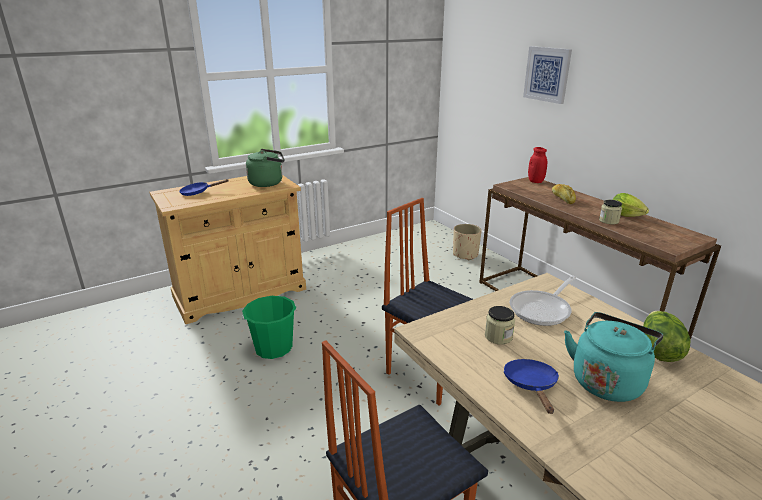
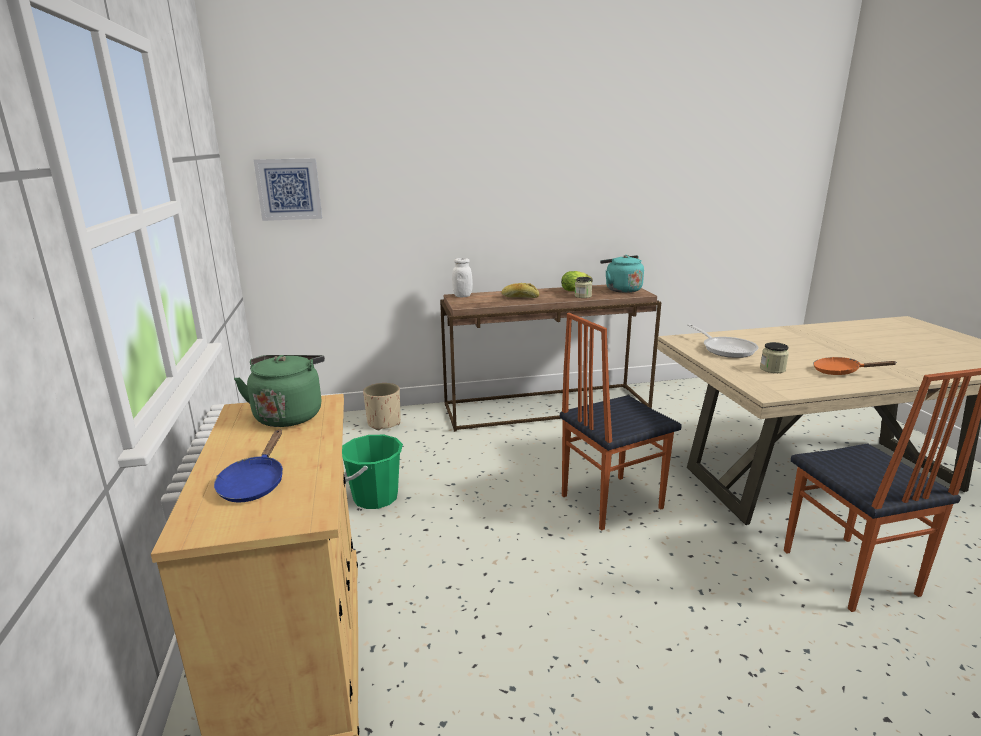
camera: 70 degrees left, 5 degrees down
green bucket [242,296,296,359] -> green bucket moved to [342,435,403,509]
blue frying pan [504,359,559,414] -> orange frying pan [813,357,896,375]
picture [523,46,572,104] -> picture moved to [254,158,322,221]
red jar [528,147,547,183] -> white jar [452,258,473,297]
turquoise kettle [564,312,663,402] -> turquoise kettle moved to [600,255,644,293]
lettuce [643,311,691,362] -> none

